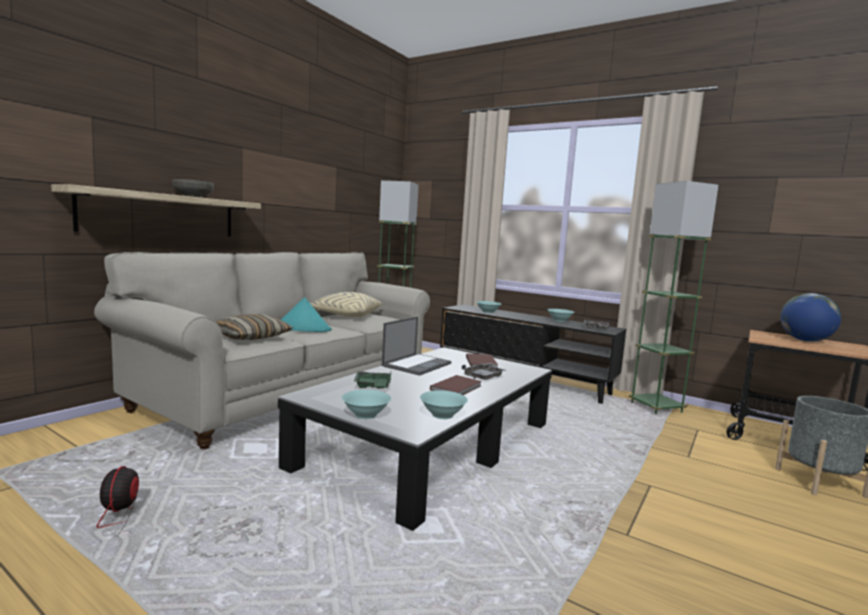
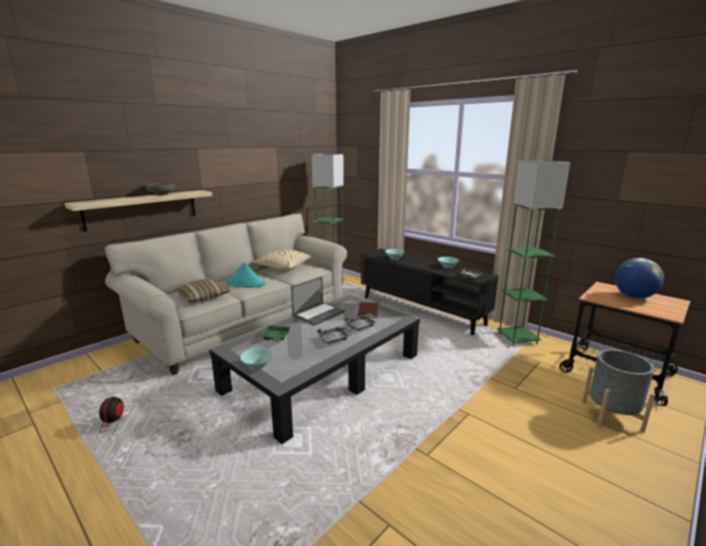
camera: 10 degrees right, 10 degrees up
turquoise bowl [420,390,468,419] -> none
brown book [430,375,482,395] -> grey tray [317,326,350,344]

